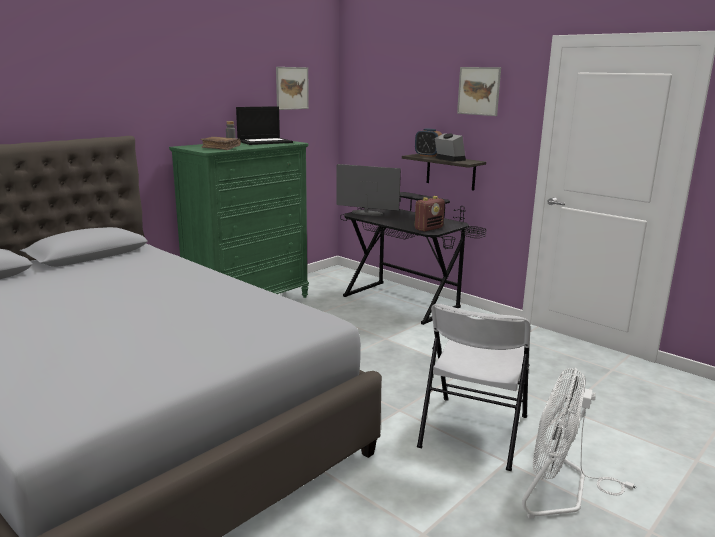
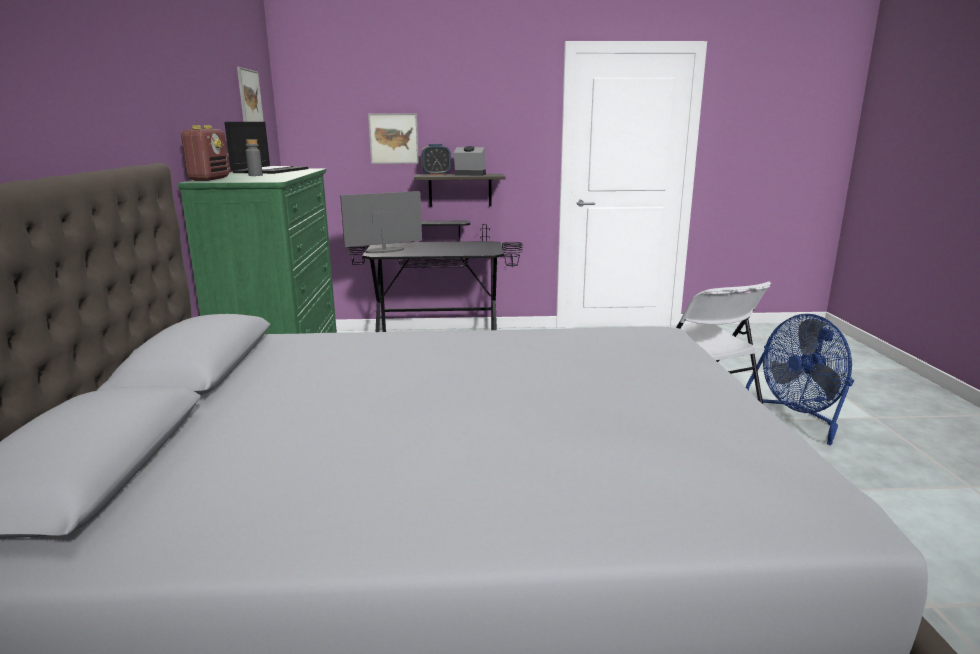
camera: 45 degrees left, 0 degrees up
brown book [200,137,241,150] -> none
radio [415,196,445,232] -> radio moved to [181,125,230,181]
picture [457,67,501,116] -> picture moved to [368,113,419,164]
white fan [522,368,636,519] -> blue fan [746,314,854,445]

